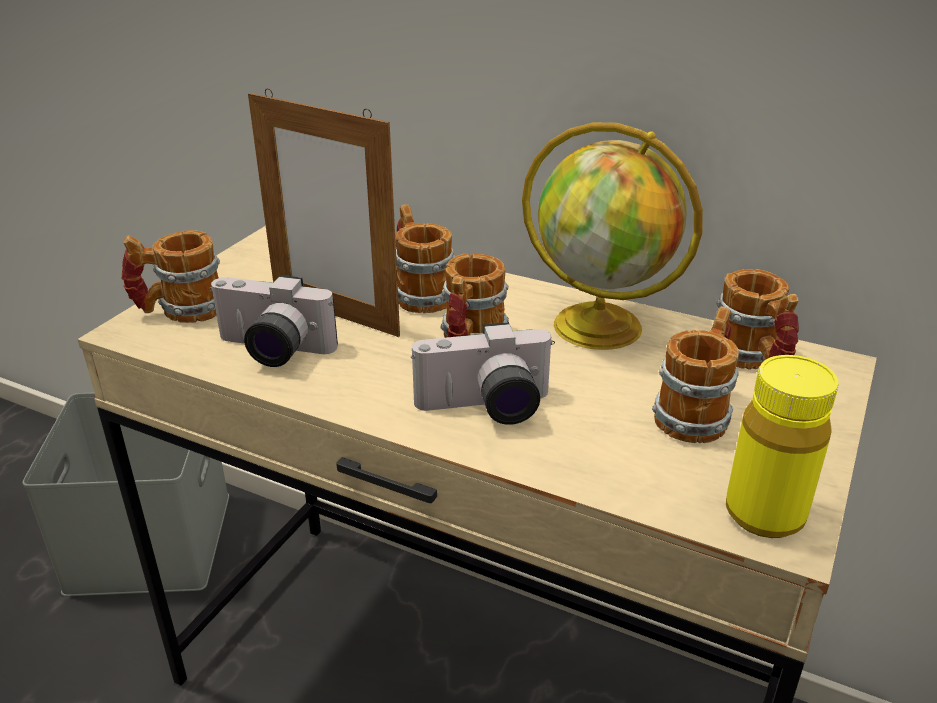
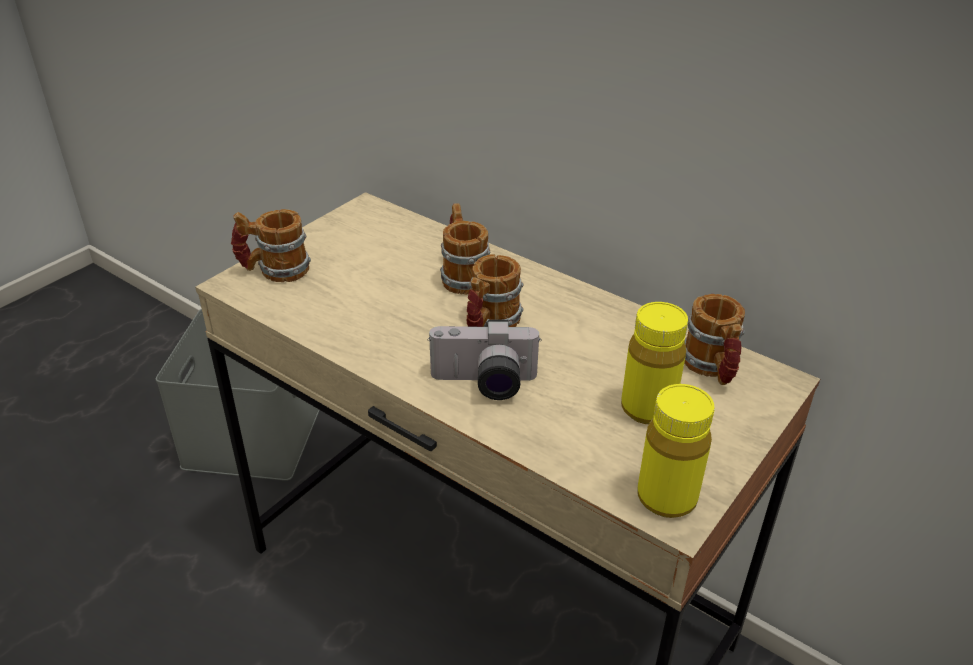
camera: 10 degrees right, 5 degrees up
camera [209,275,338,367] -> none
picture frame [248,88,400,337] -> none
globe [522,122,703,350] -> none
mug [652,306,739,443] -> yellow bottle [621,302,688,424]

